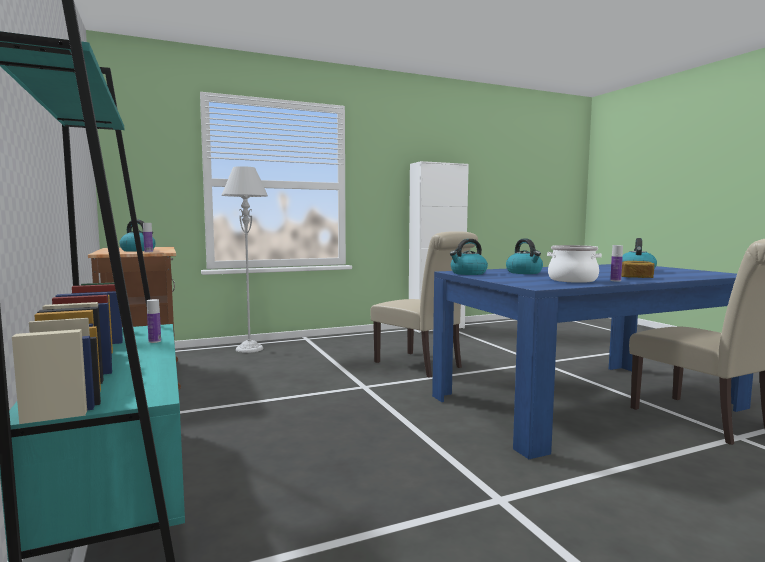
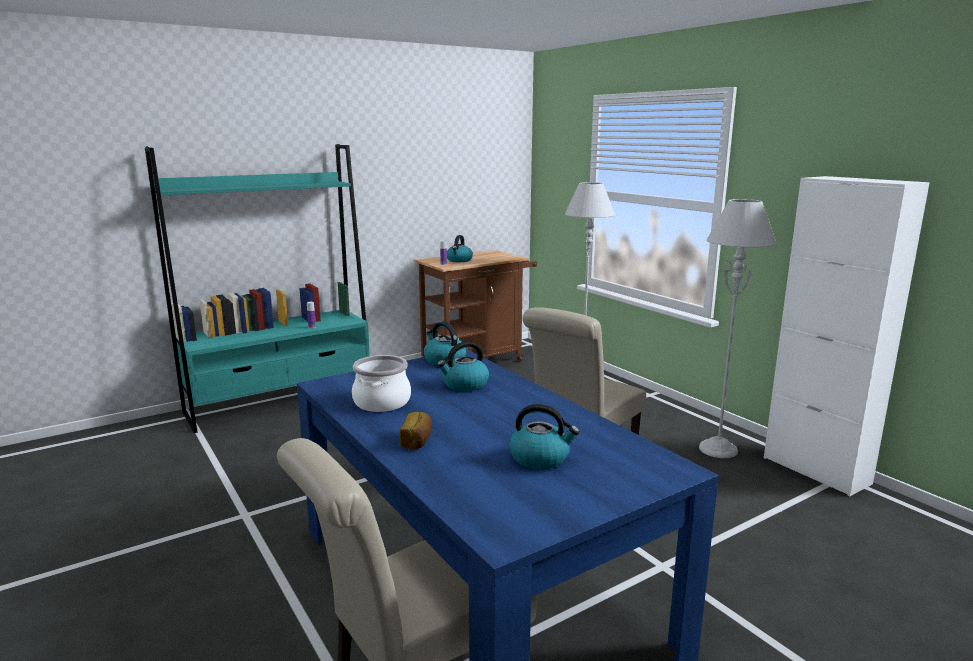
camera: 80 degrees right, 10 degrees up
bottle [610,245,623,282] -> none
none -> grey floor lamp [699,199,776,458]

